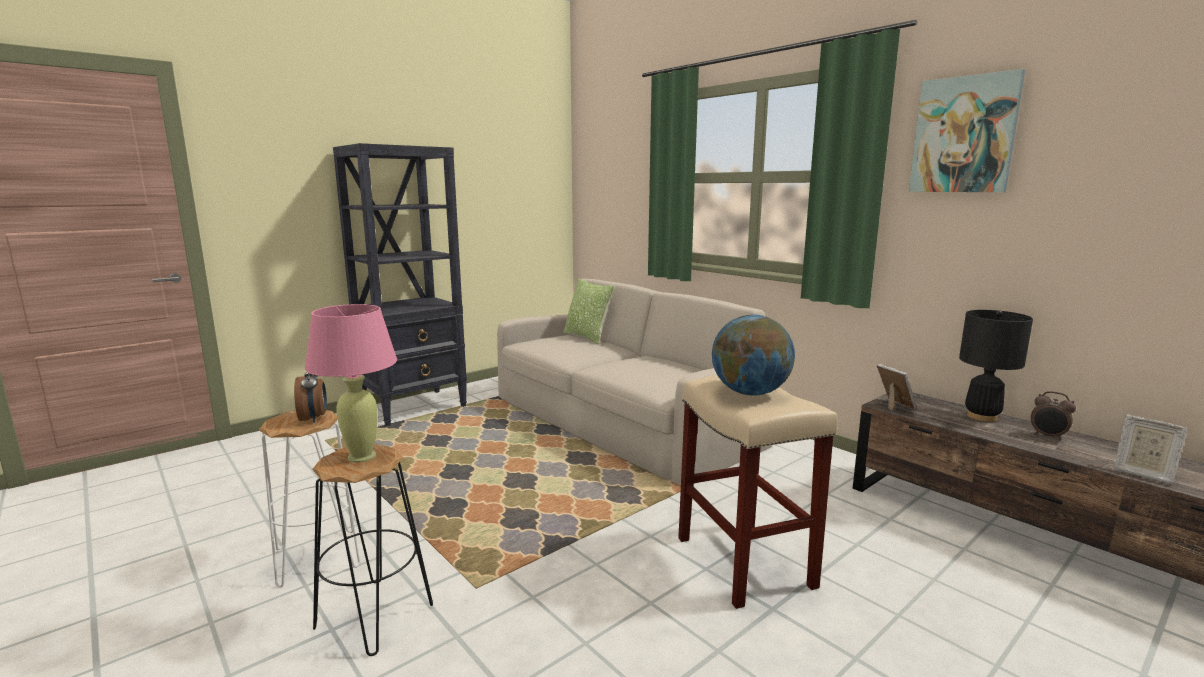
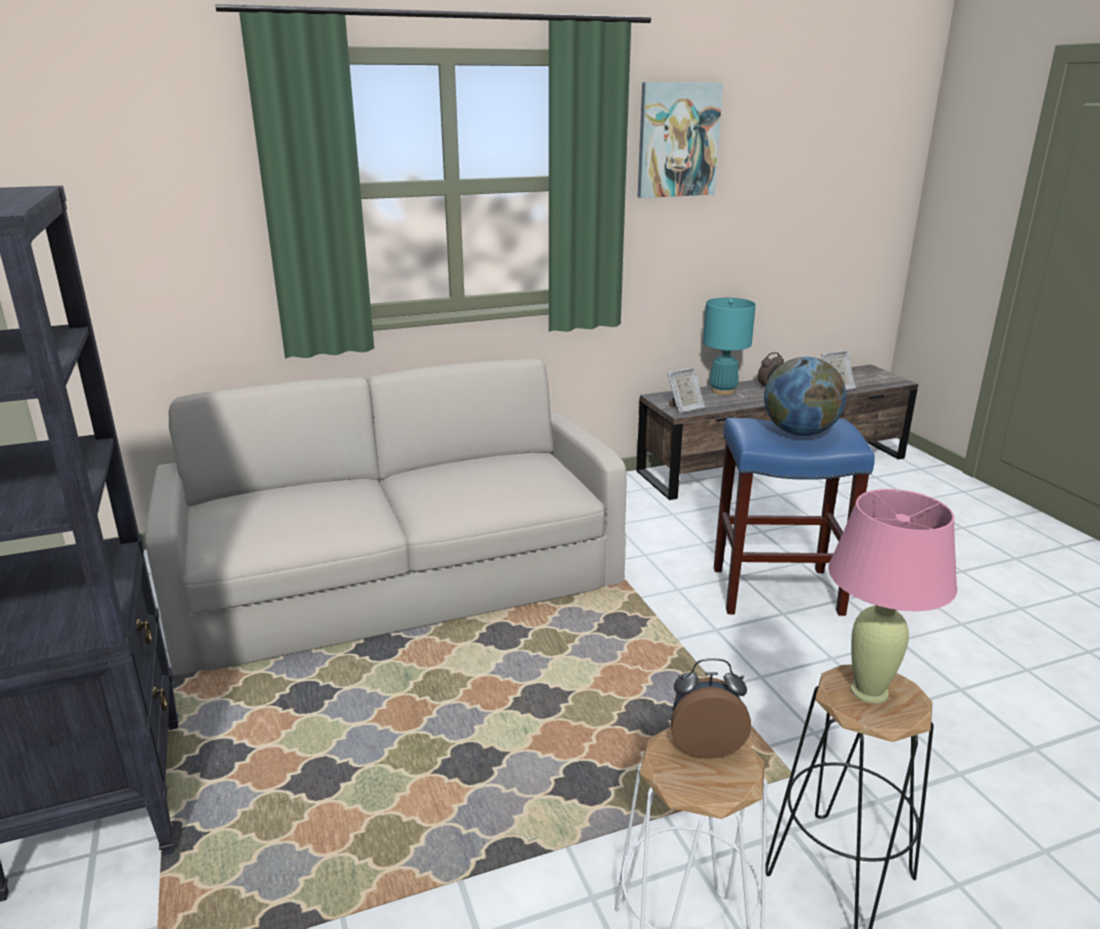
camera: 70 degrees left, 10 degrees up
pillow [563,278,615,345] -> none
beige stool [678,375,838,609] -> blue stool [714,418,875,616]
picture frame [877,364,916,410] -> picture frame turned 150 degrees clockwise [667,368,705,414]
black table lamp [959,310,1033,422] -> turquoise table lamp [703,298,756,395]

